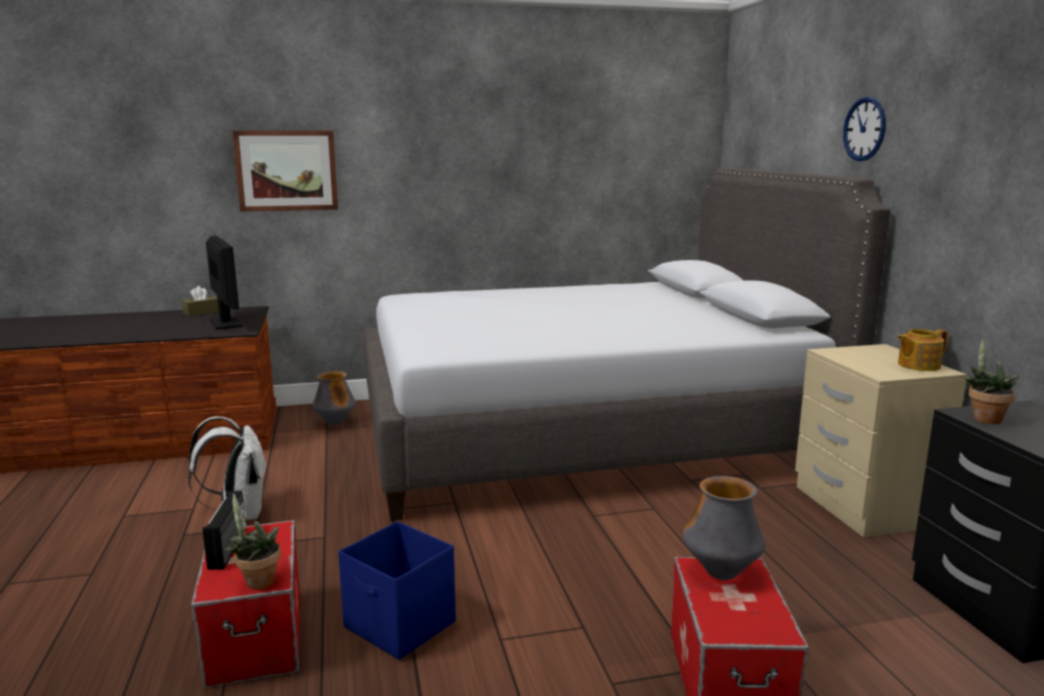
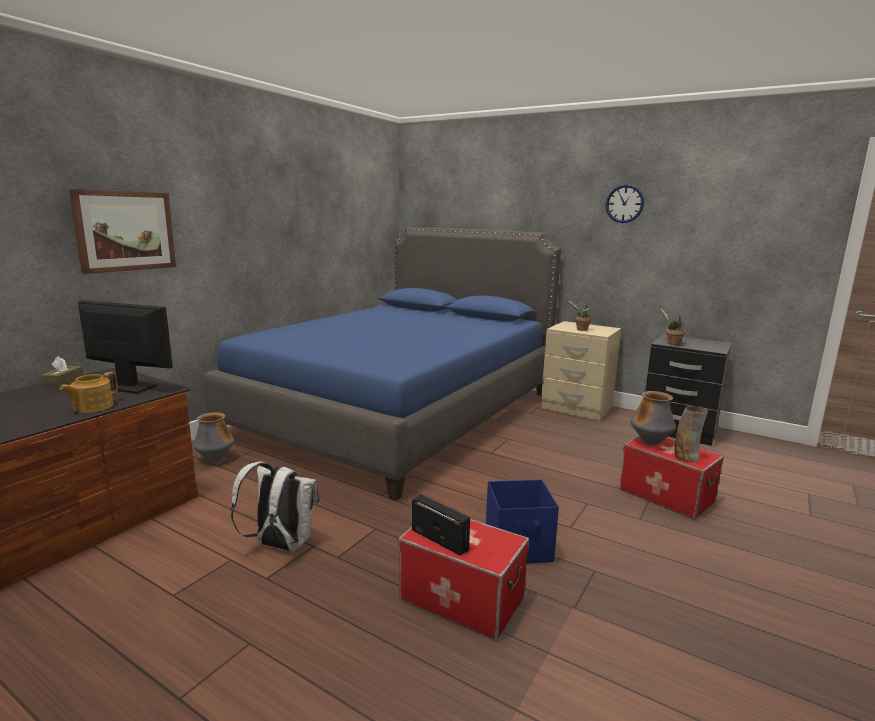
camera: 45 degrees left, 0 degrees up
potted plant [224,493,281,590] -> potted plant moved to [566,299,593,331]
grey bed [364,168,891,521] -> blue bed [204,227,561,501]
wall clock [843,97,886,161] -> wall clock moved to [606,184,644,223]
teapot [897,329,948,371] -> teapot moved to [60,372,118,413]
none -> vase [675,406,708,462]

